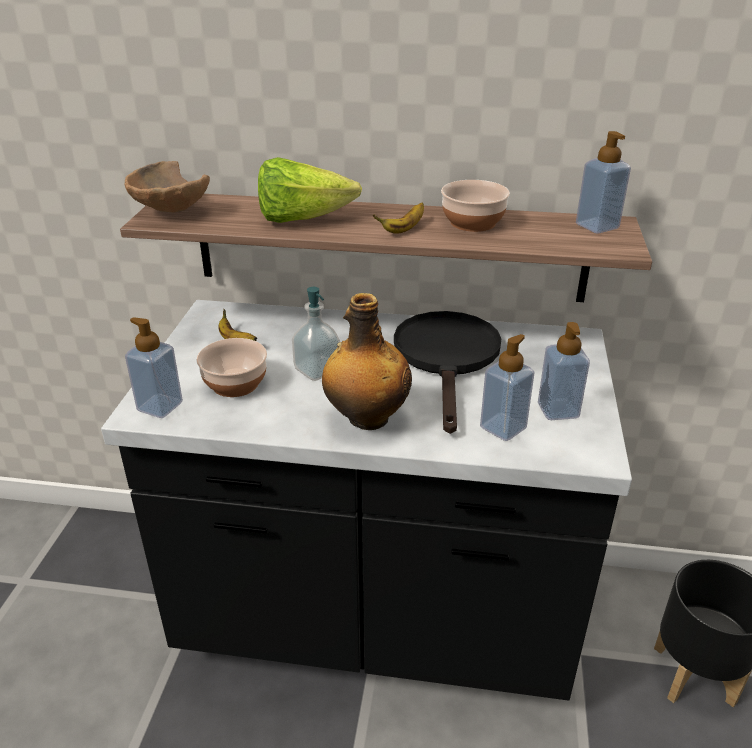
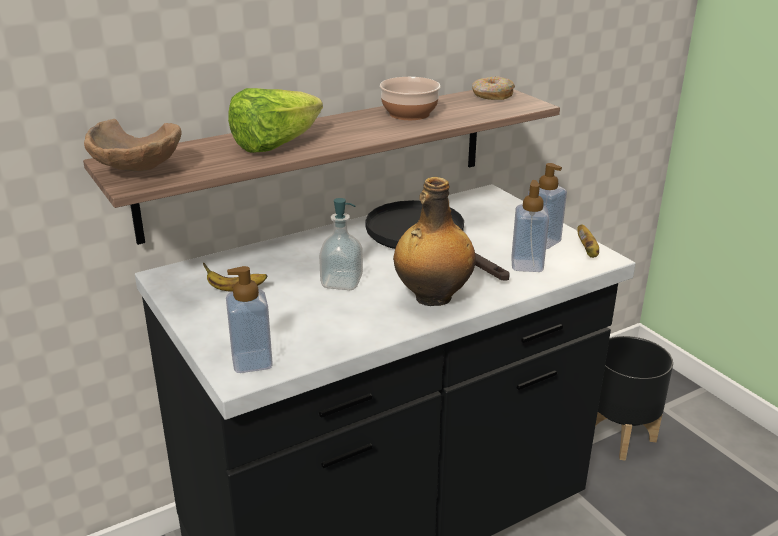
camera: 40 degrees left, 5 degrees down
bowl [196,338,267,397] -> none
banana [373,203,424,234] -> banana moved to [577,224,599,258]
soap dispenser [576,131,631,233] -> donut [472,76,515,100]

